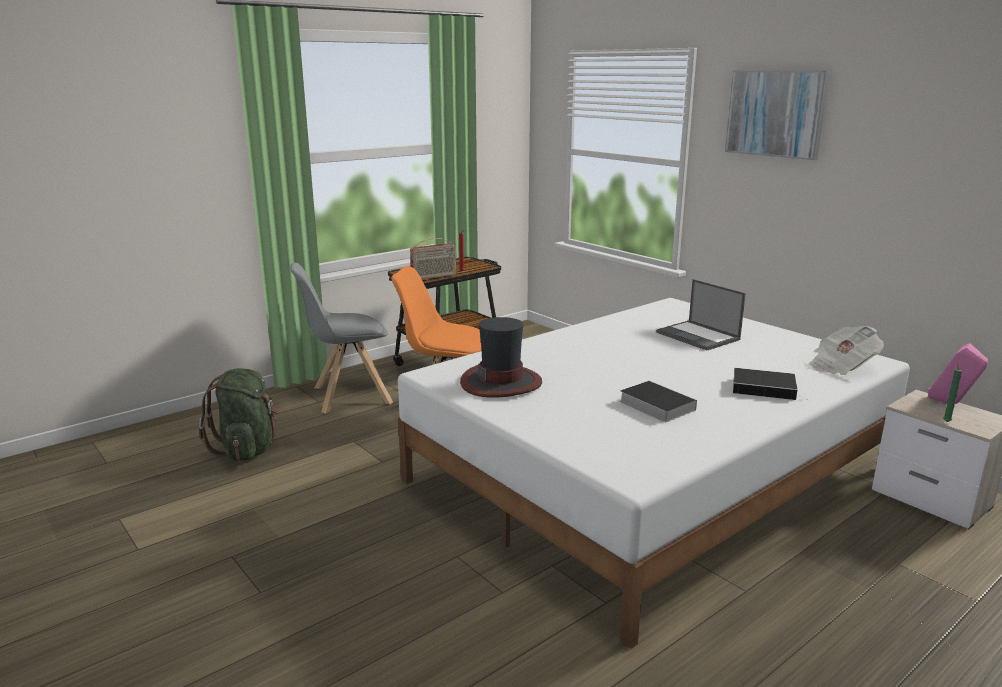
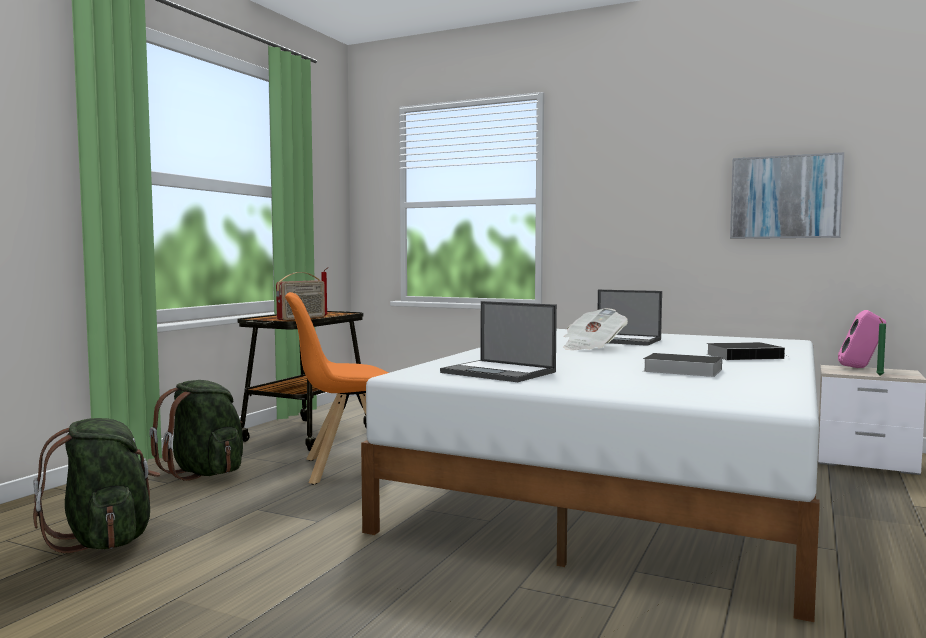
camera: 25 degrees left, 15 degrees down
grey chair [290,262,393,414] -> green backpack [149,380,243,481]
hat [460,317,542,398] -> laptop [440,301,557,382]
picture [725,70,830,160] -> picture moved to [730,152,844,239]
newspaper [807,326,884,375] -> newspaper moved to [563,308,628,350]

